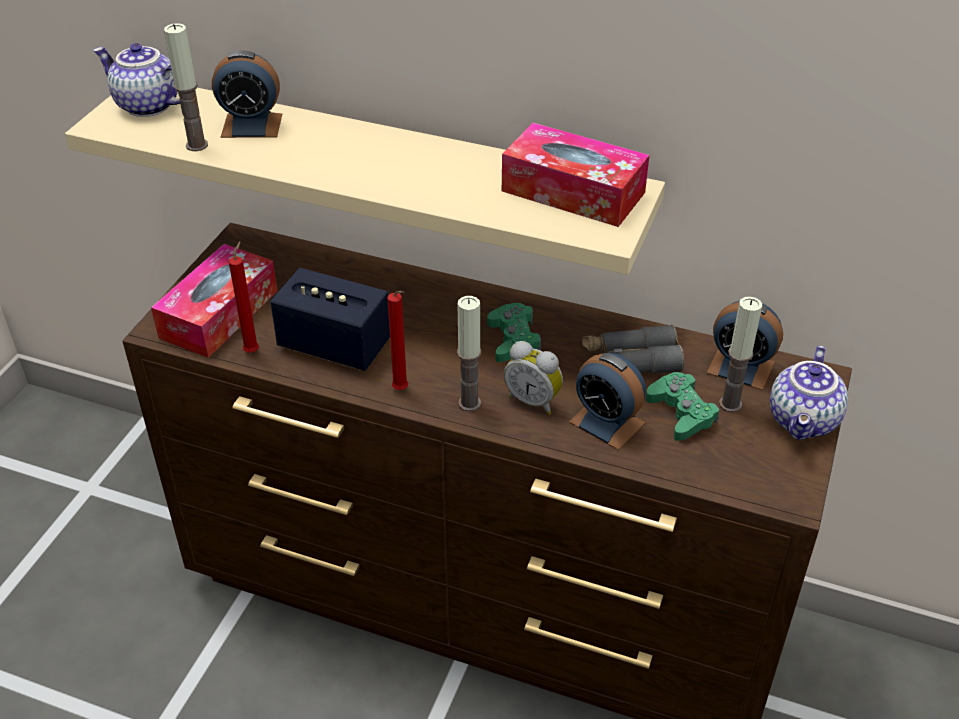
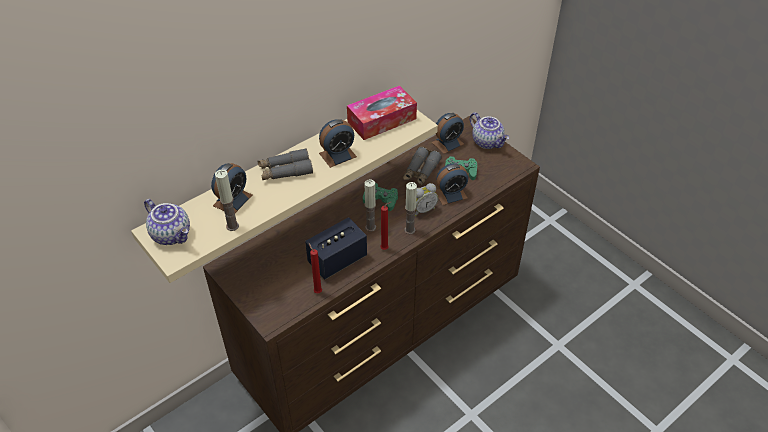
camera: 60 degrees left, 5 degrees up
teapot [93,43,180,117] -> teapot turned 105 degrees counterclockwise [144,199,190,245]
tissue box [151,244,277,358] -> none
candle [719,296,762,412] -> candle moved to [364,179,376,232]
none -> grey binoculars [258,148,313,180]
none -> alarm clock [319,119,357,168]

